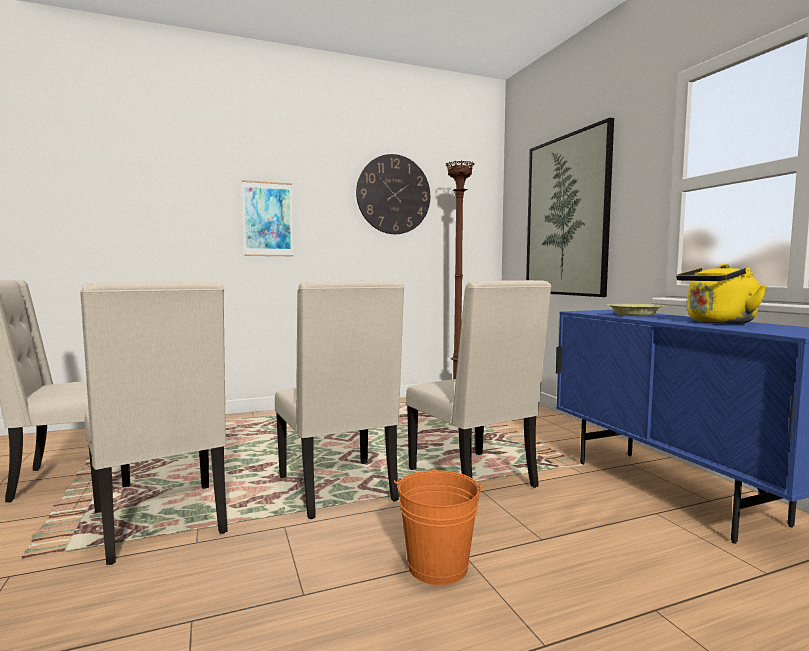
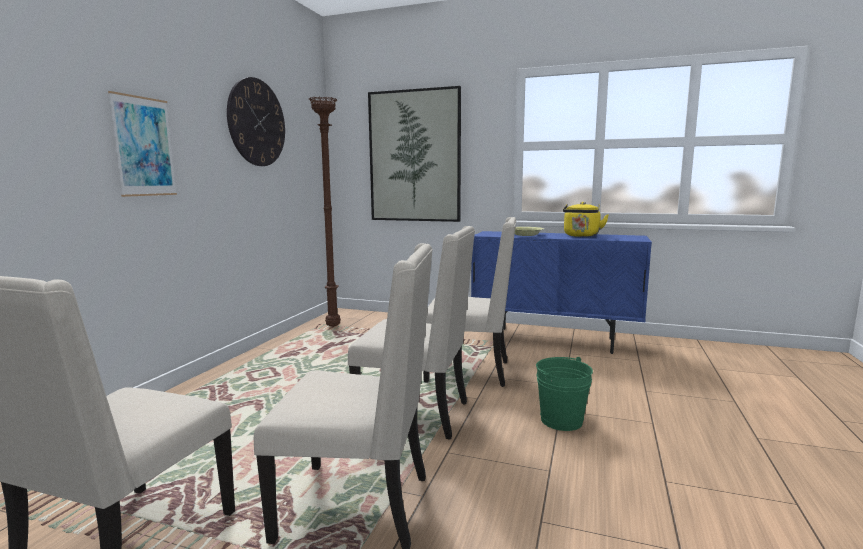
camera: 50 degrees left, 5 degrees up
orange bucket [394,470,485,585] -> green bucket [536,357,593,431]

